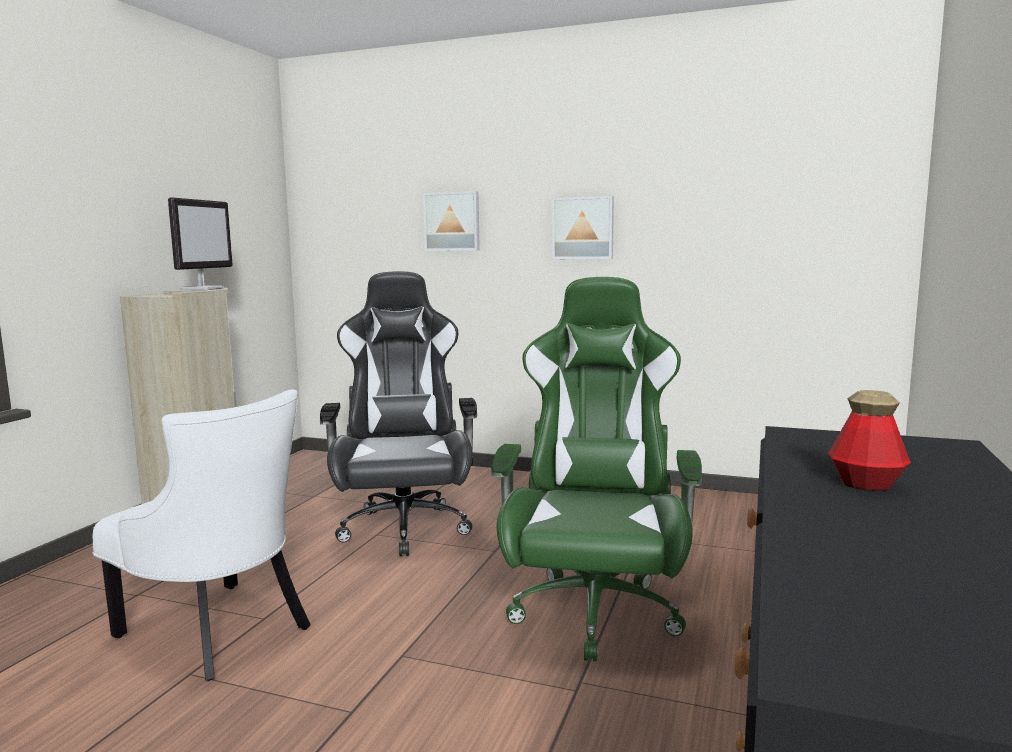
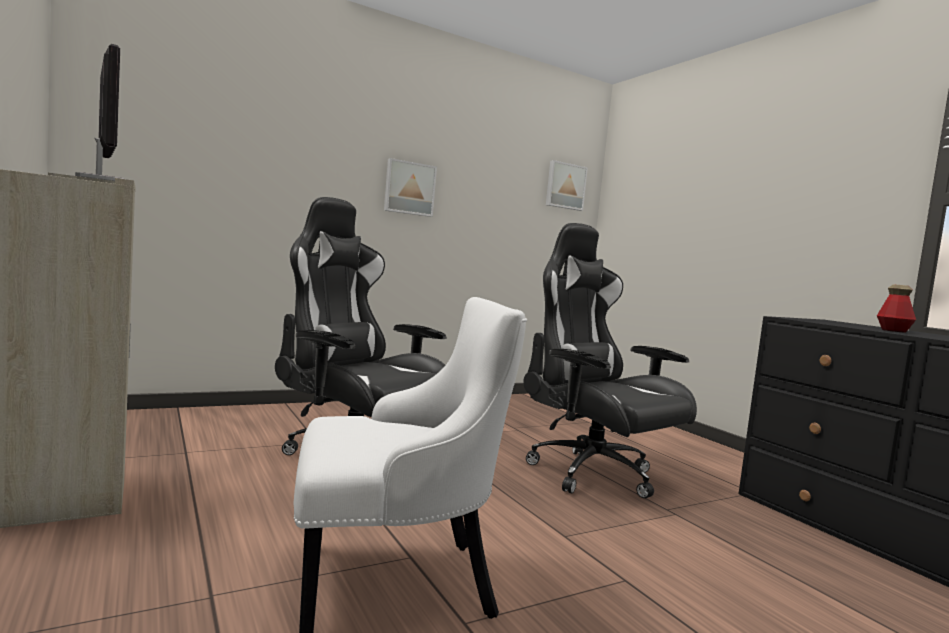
camera: 50 degrees left, 5 degrees down
picture [423,191,480,251] -> picture moved to [546,160,588,211]
green office chair [491,277,702,661] -> black office chair [523,223,697,498]

